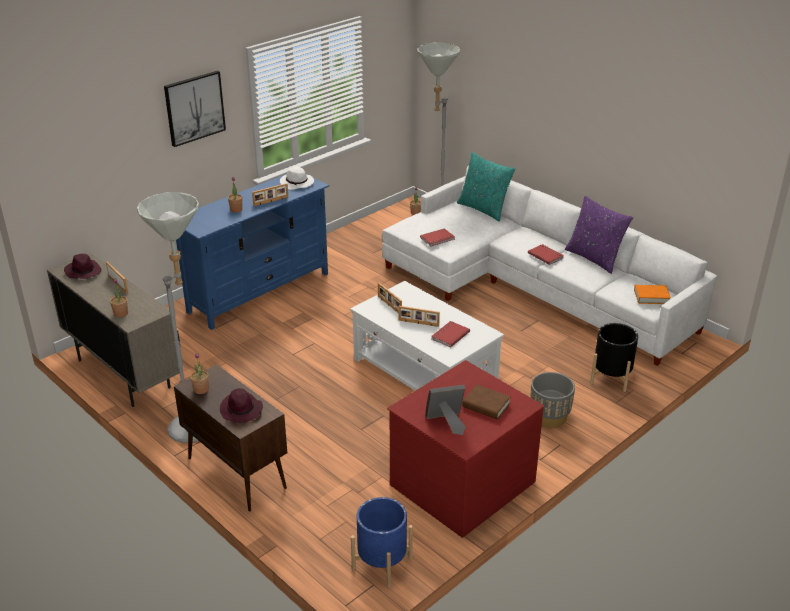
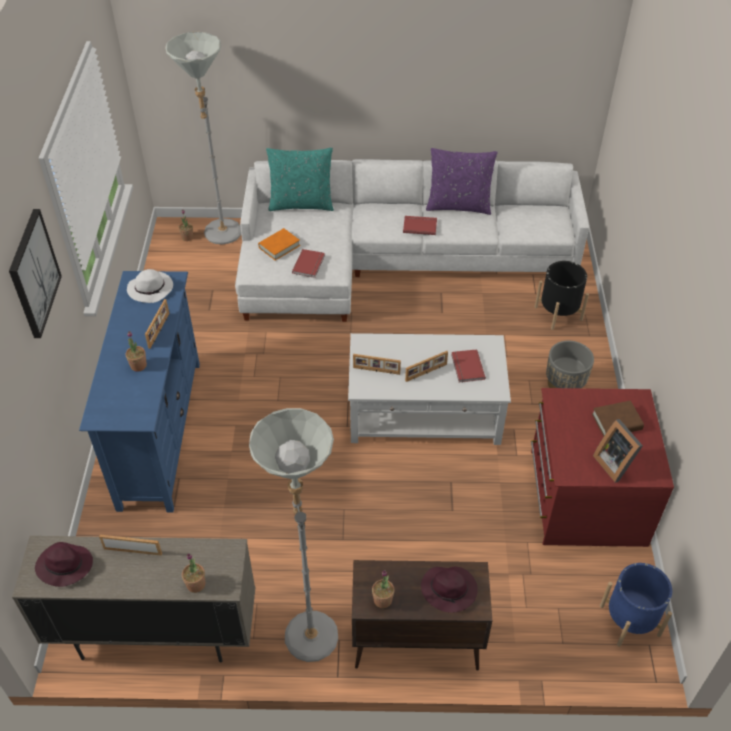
camera: 45 degrees left, 15 degrees up
picture frame [425,385,466,435] -> picture frame turned 60 degrees counterclockwise [593,419,643,483]
orange book [634,285,671,304] -> orange book moved to [258,228,300,261]

